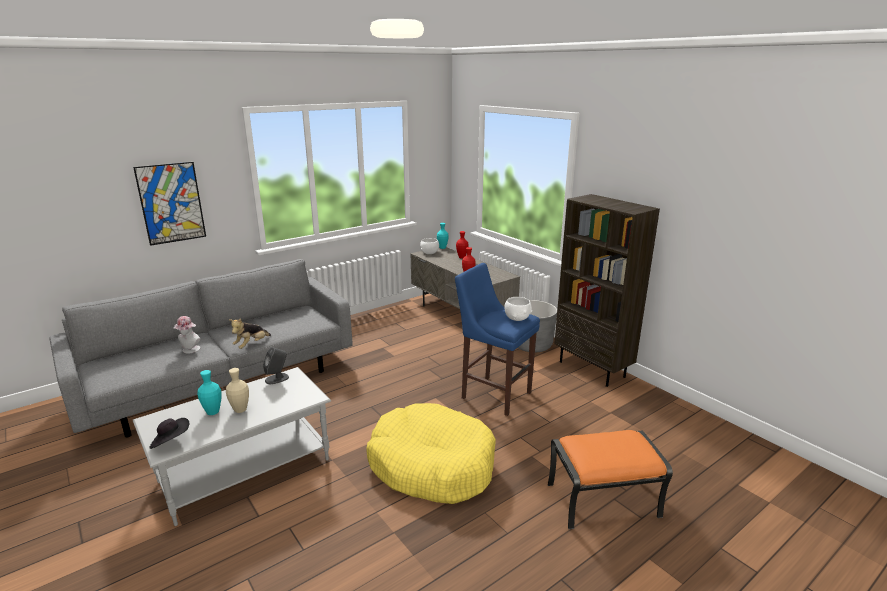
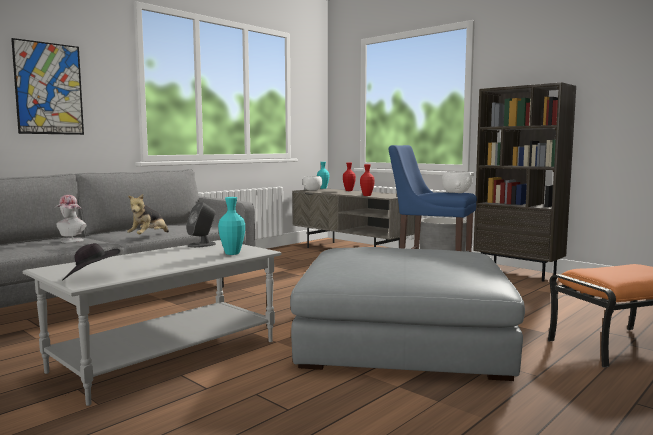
camera: 10 degrees left, 15 degrees down
turquoise vase [197,370,222,415] -> turquoise vase moved to [218,197,245,255]
beige vase [226,368,249,413] -> none
yellow dog bed [366,403,496,504] -> grey ottoman [290,247,525,381]

